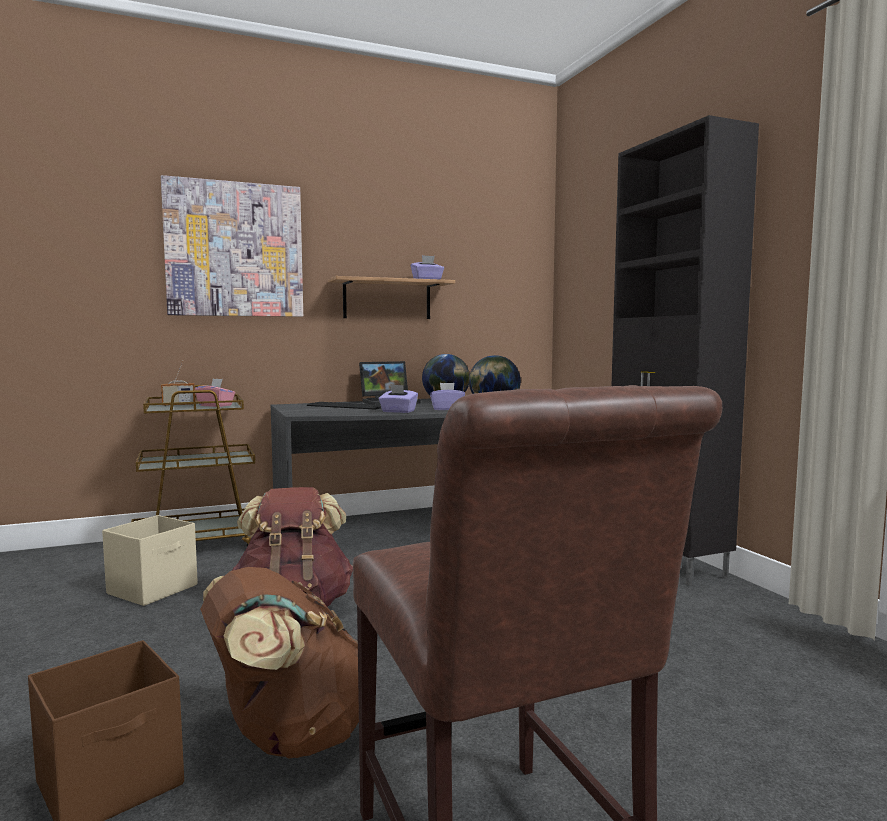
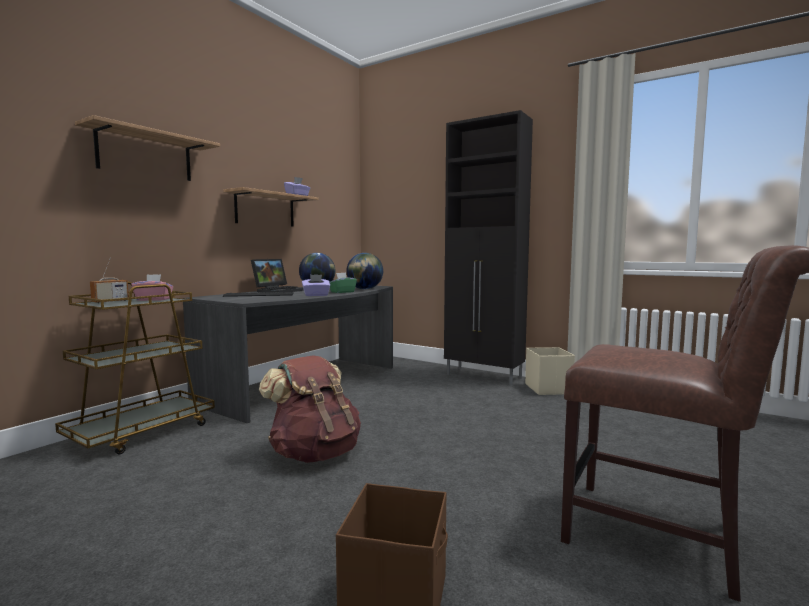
camera: 35 degrees left, 0 degrees up
beige storage box [102,515,198,606] -> beige storage box moved to [525,347,575,395]
picture [161,175,303,317] -> shelf [75,115,220,181]
brown backpack [200,567,359,759] -> none
purple tissue box [430,383,465,410] -> green tissue box [329,273,357,293]

